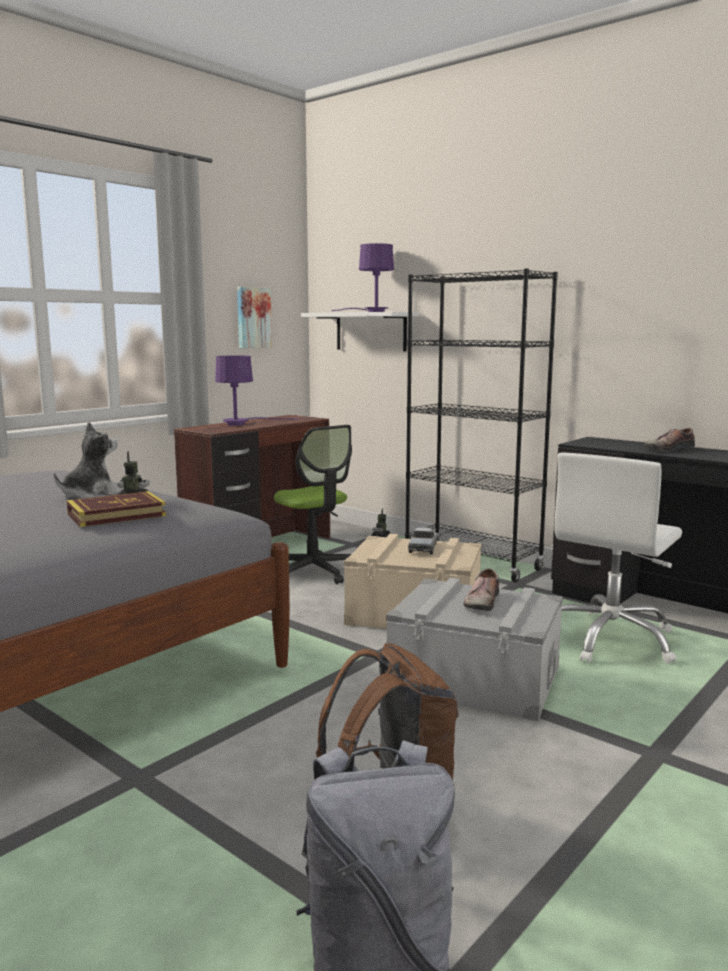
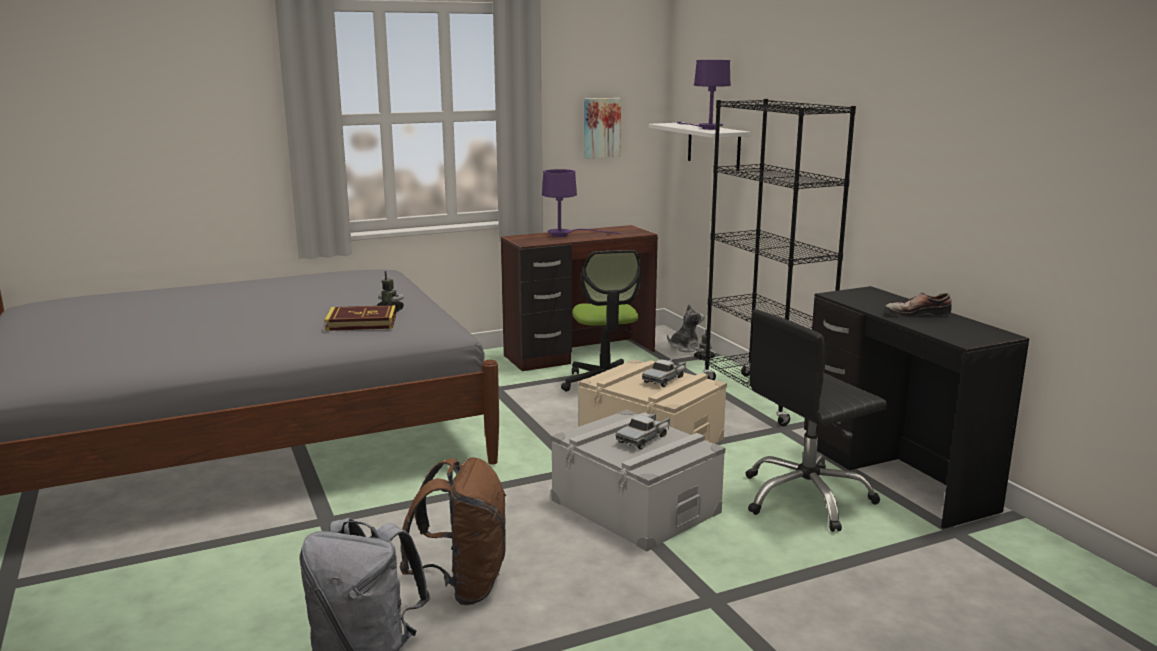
camera: 25 degrees right, 5 degrees up
plush toy [54,422,121,499] -> plush toy moved to [667,304,705,352]
shoe [464,569,499,611] -> toy truck [616,413,670,450]
white office chair [554,453,682,663] -> black office chair [746,310,887,532]

